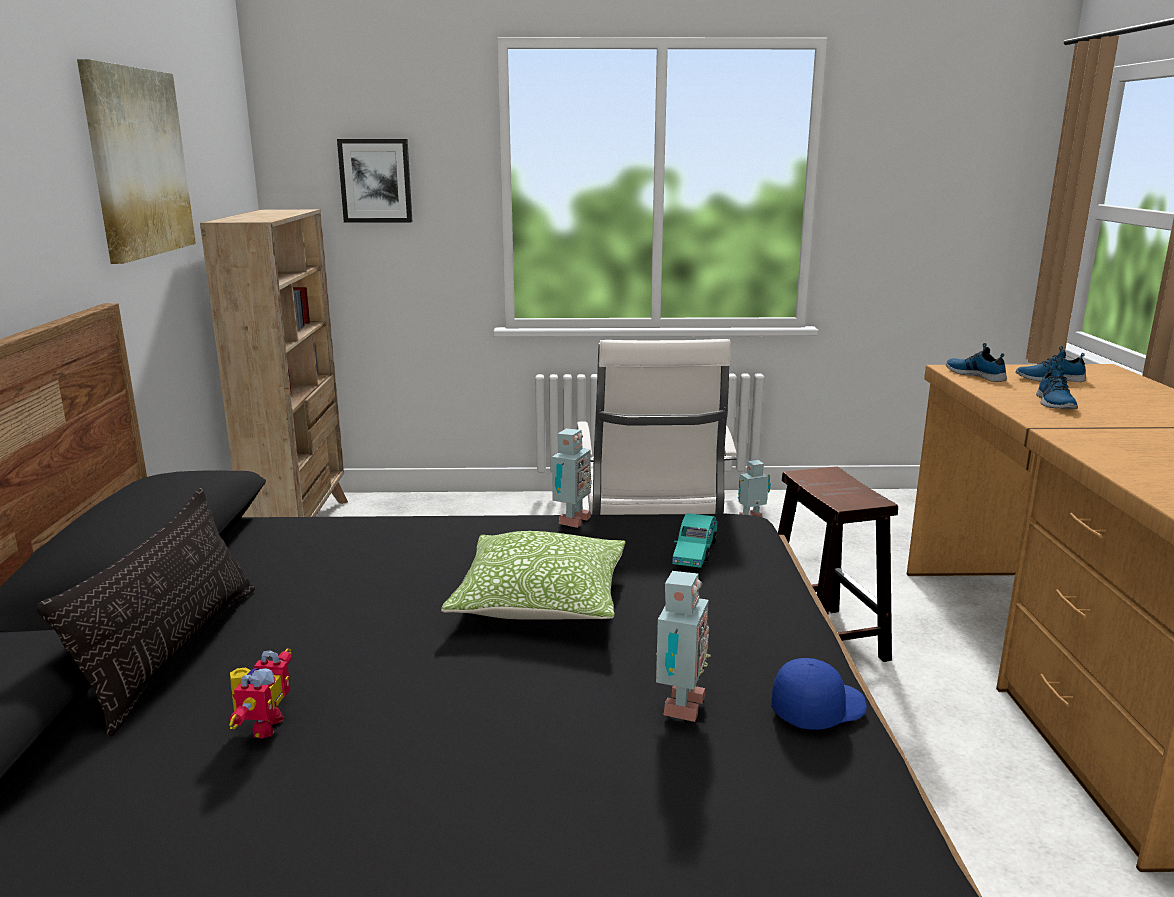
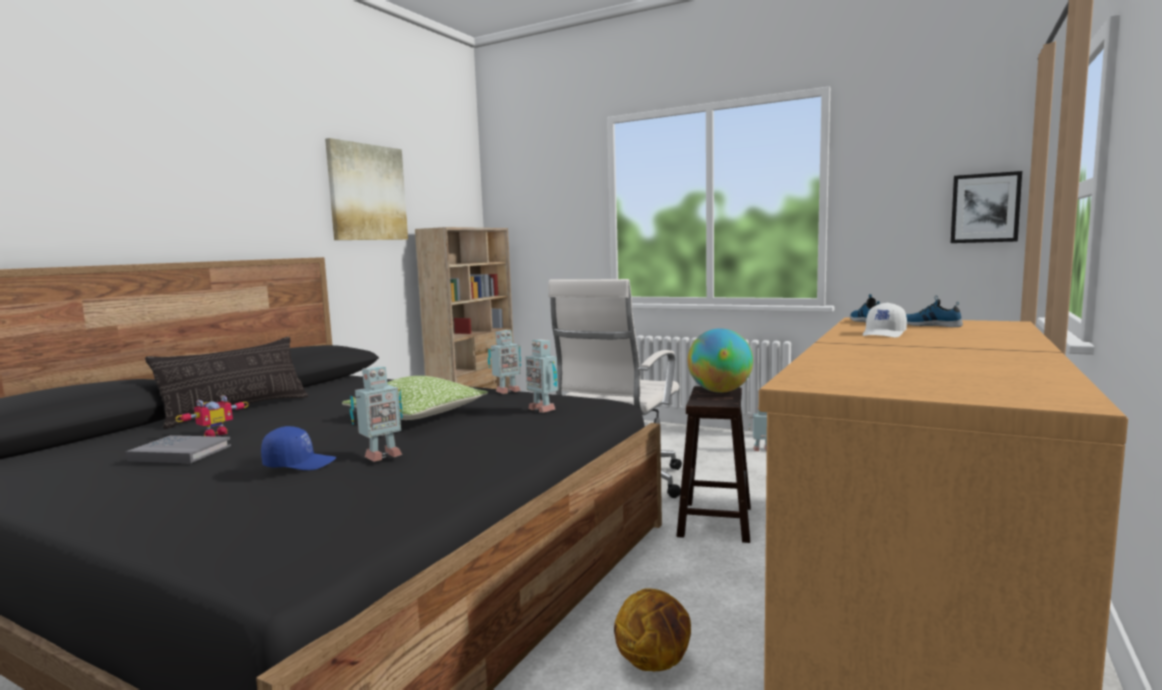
camera: 30 degrees right, 10 degrees down
picture [337,139,413,222] -> picture moved to [951,171,1022,243]
turquoise toy car [672,513,718,568] -> toy robot [526,339,558,413]
blue cap [771,658,867,730] -> blue cap moved to [261,426,336,470]
shoe [1036,365,1078,409] -> white cap [863,302,907,338]
none -> grey book [126,435,231,463]
none -> basketball [614,588,691,671]
none -> globe [688,328,753,393]

